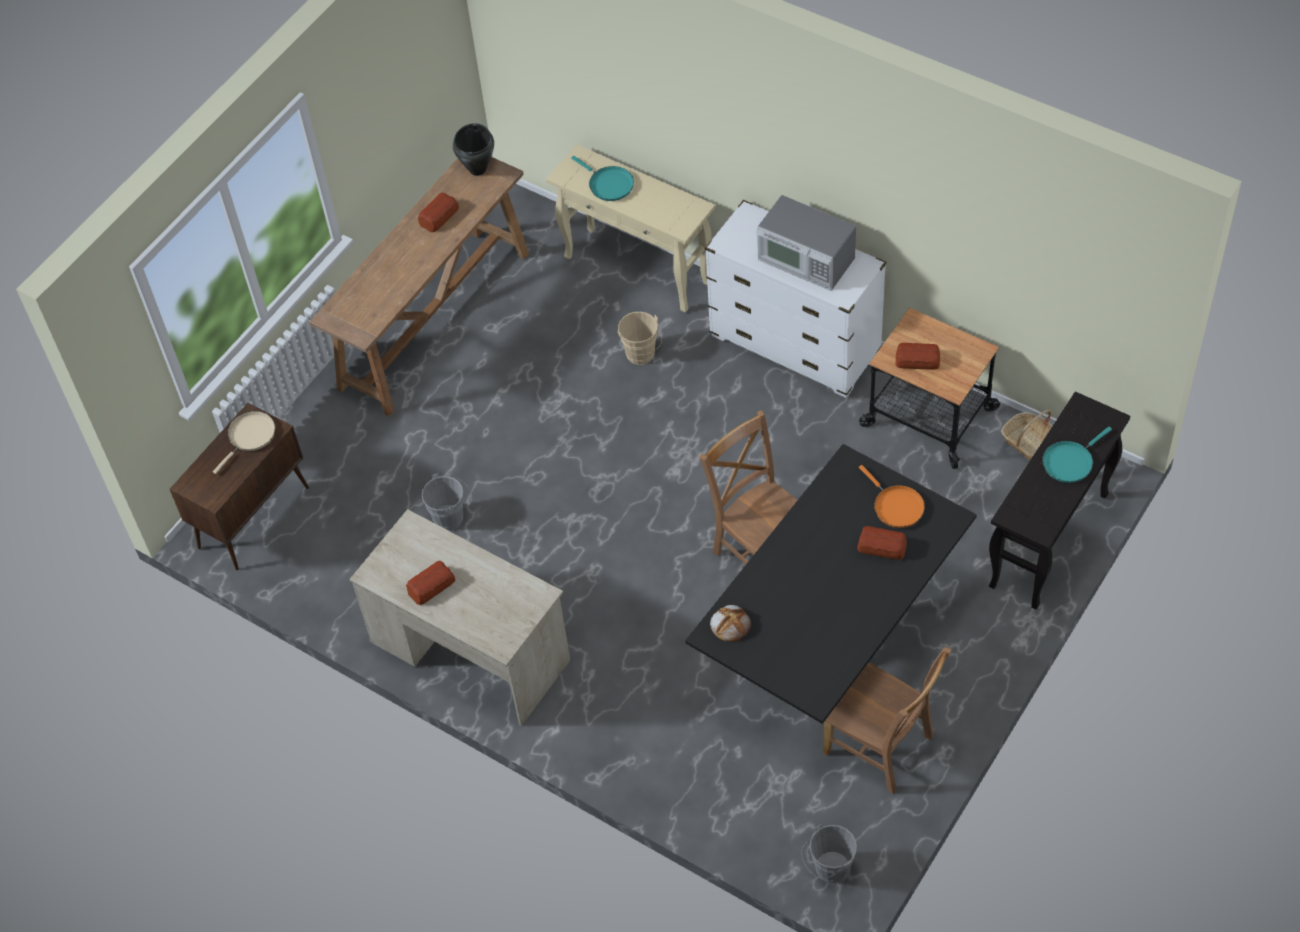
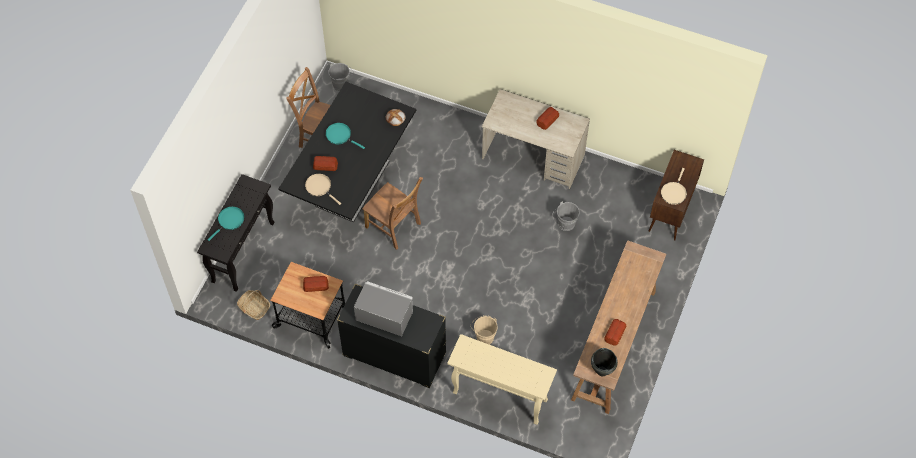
camera: 165 degrees right, 5 degrees up
turquoise frying pan [571,156,634,201] -> turquoise frying pan moved to [325,123,365,149]
white dresser [705,200,886,398] -> black dresser [337,284,446,388]
orange frying pan [859,465,925,528] -> beige frying pan [305,173,341,205]

